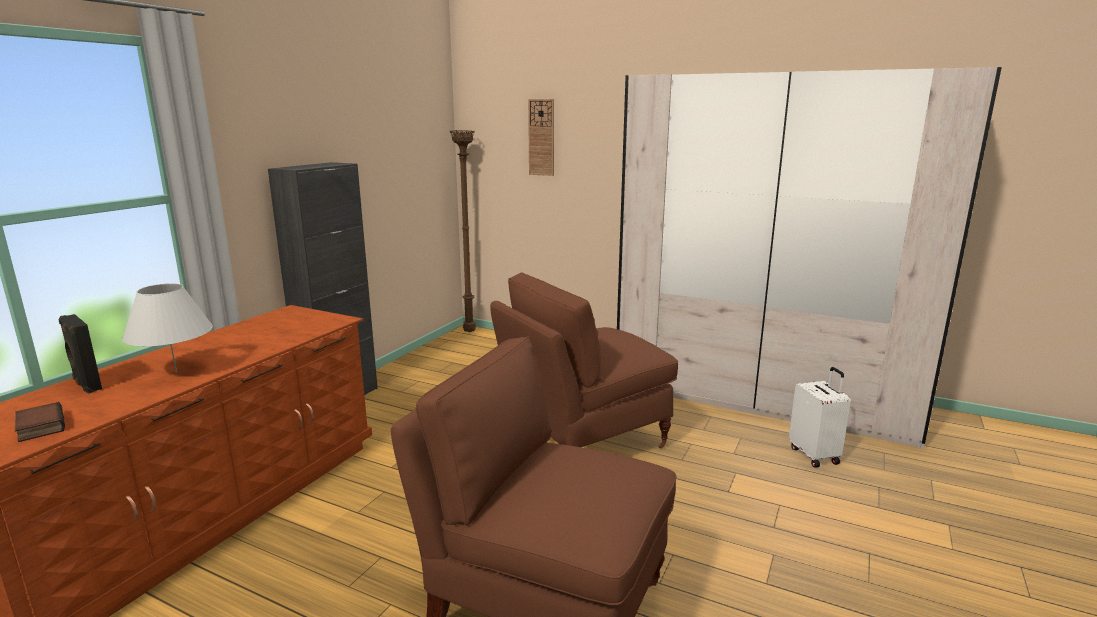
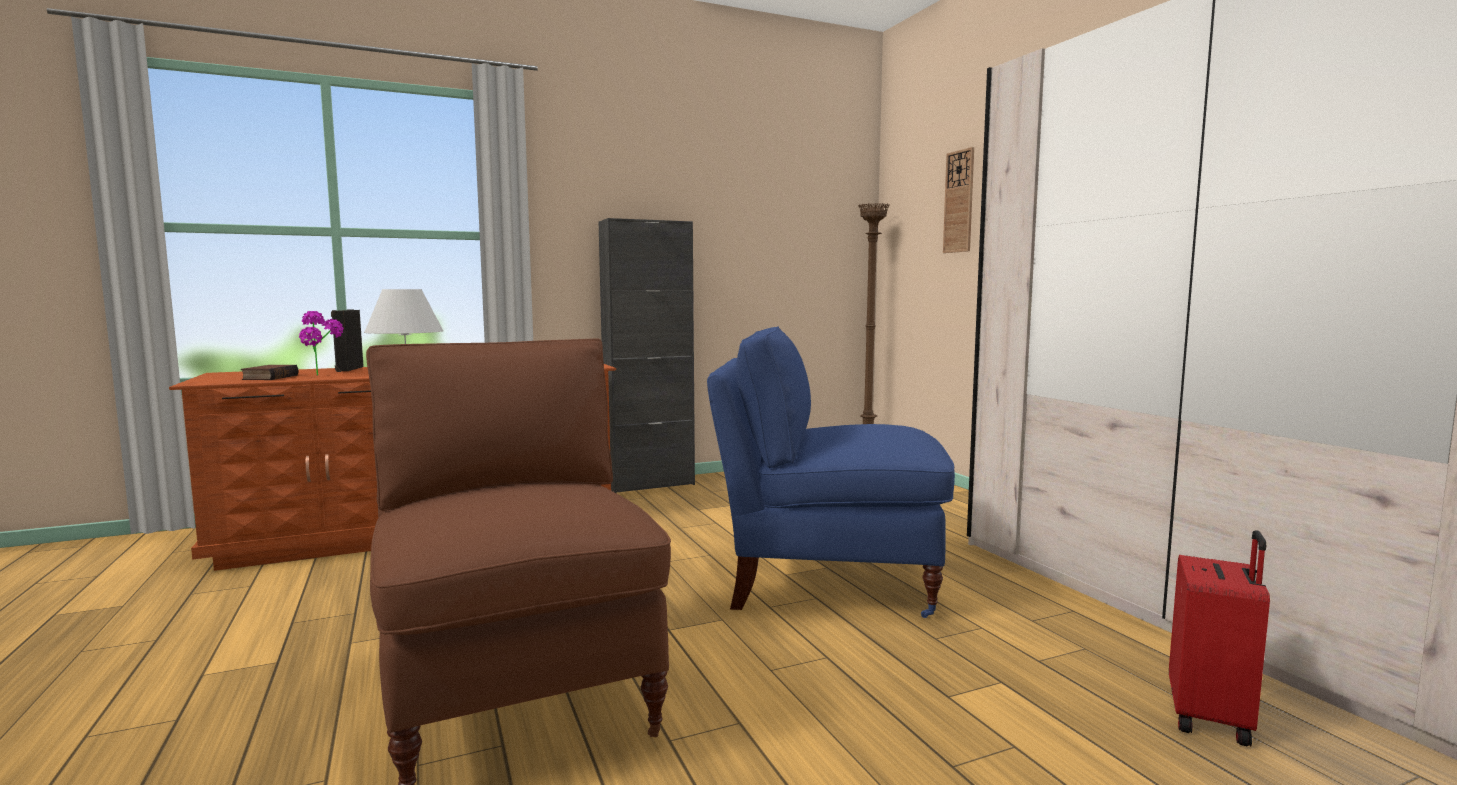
camera: 40 degrees right, 10 degrees down
brown chair [490,272,678,449] -> blue chair [707,327,955,618]
white suitcase [789,367,851,468] -> red suitcase [1169,530,1270,747]
none -> potted plant [299,311,344,376]

